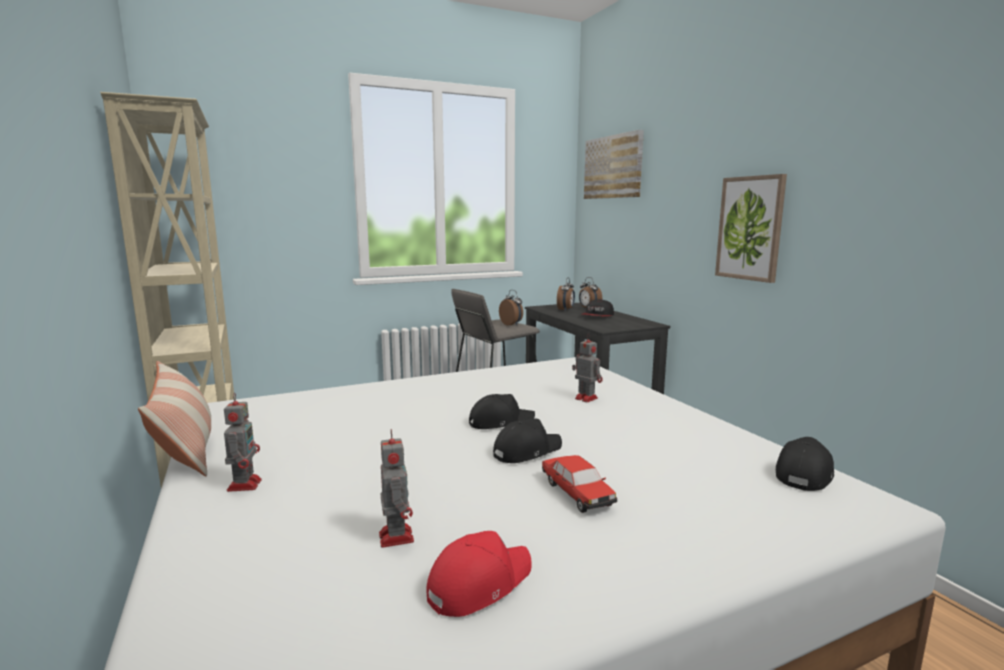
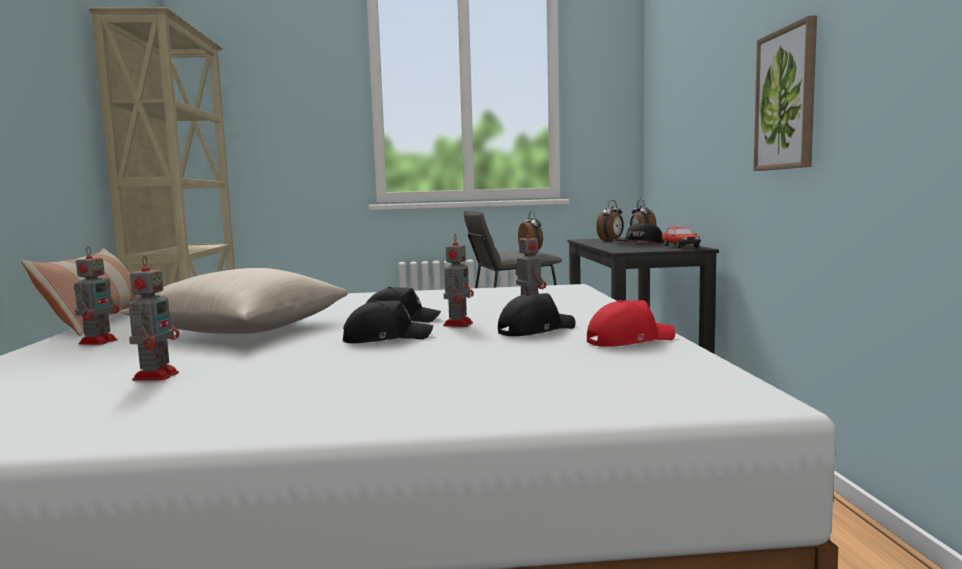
camera: 20 degrees right, 5 degrees down
red cap [426,531,532,617] -> red cap moved to [587,300,675,347]
toy car [542,455,617,513] -> toy car moved to [661,227,701,249]
picture [584,130,644,199] -> none
black cap [776,437,834,491] -> black cap moved to [498,293,576,336]
none -> beige pillow [120,268,348,334]
none -> toy robot [443,234,474,327]

